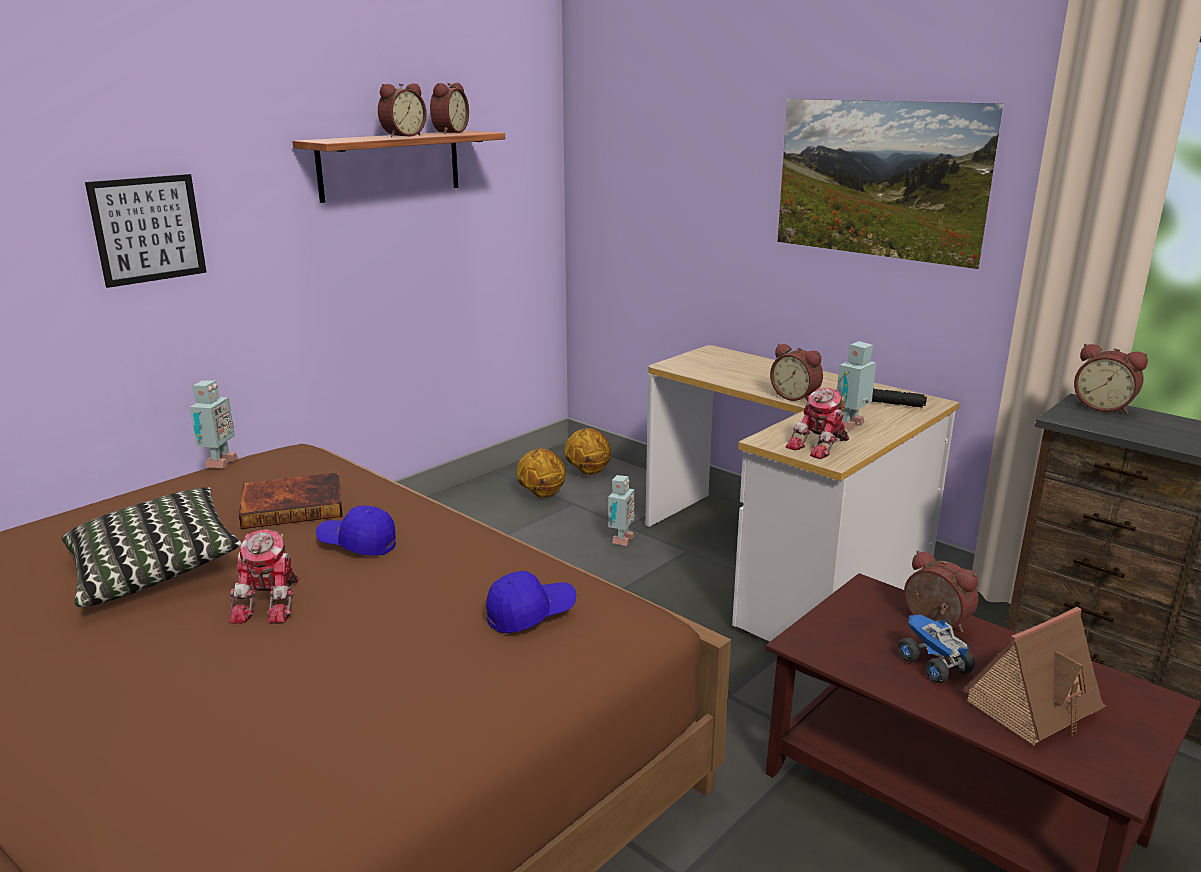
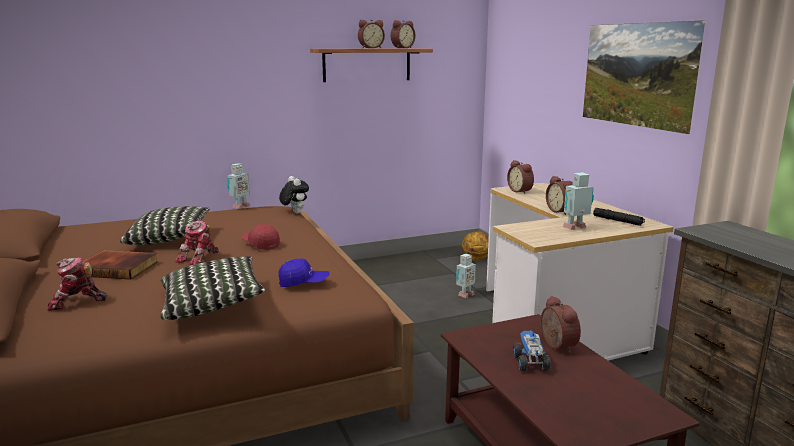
camera: 25 degrees right, 5 degrees down
picture [85,174,207,288] -> none
book [239,472,343,529] -> book moved to [83,250,158,280]
blue cap [316,505,396,556] -> red cap [242,224,280,250]
basketball [516,448,565,498] -> none
toy robot [786,388,849,459] -> toy robot moved to [48,257,107,311]
toy house [962,607,1106,746] -> none
alarm clock [1074,344,1148,414] -> alarm clock moved to [507,160,534,194]
none -> pillow [160,257,265,320]
none -> plush toy [279,176,309,214]

